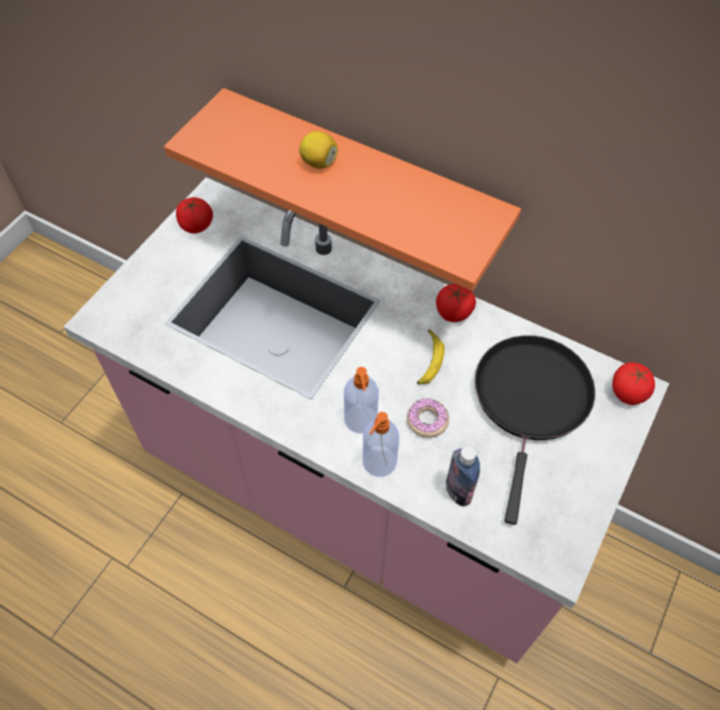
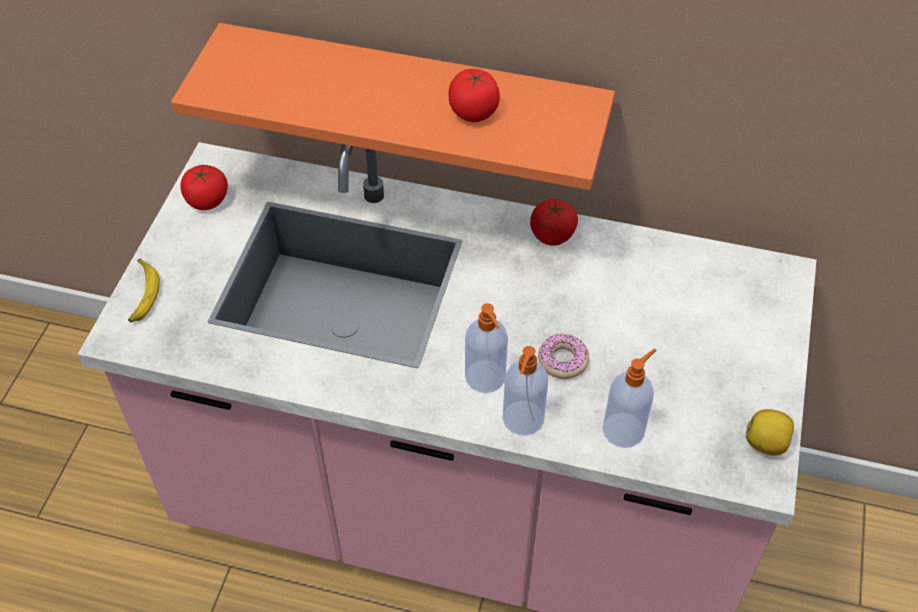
camera: 15 degrees left, 5 degrees down
lemon [299,131,338,169] -> lemon moved to [746,409,794,455]
banana [417,330,445,384] -> banana moved to [128,259,160,322]
bottle [446,446,480,506] -> soap dispenser [602,348,656,448]
black frying pan [475,335,595,525] -> none
tomato [612,362,655,405] -> tomato moved to [448,69,500,122]

